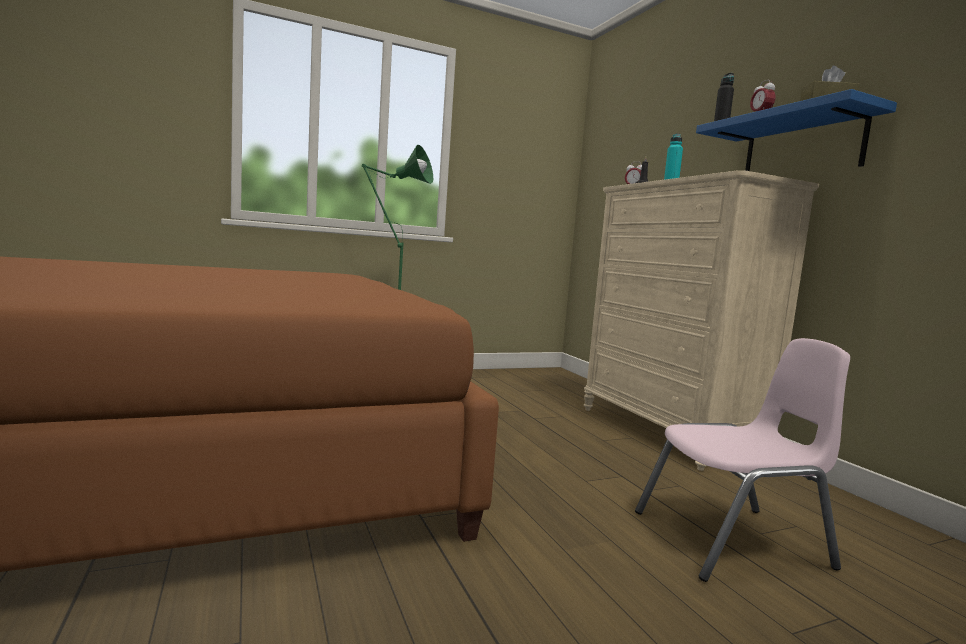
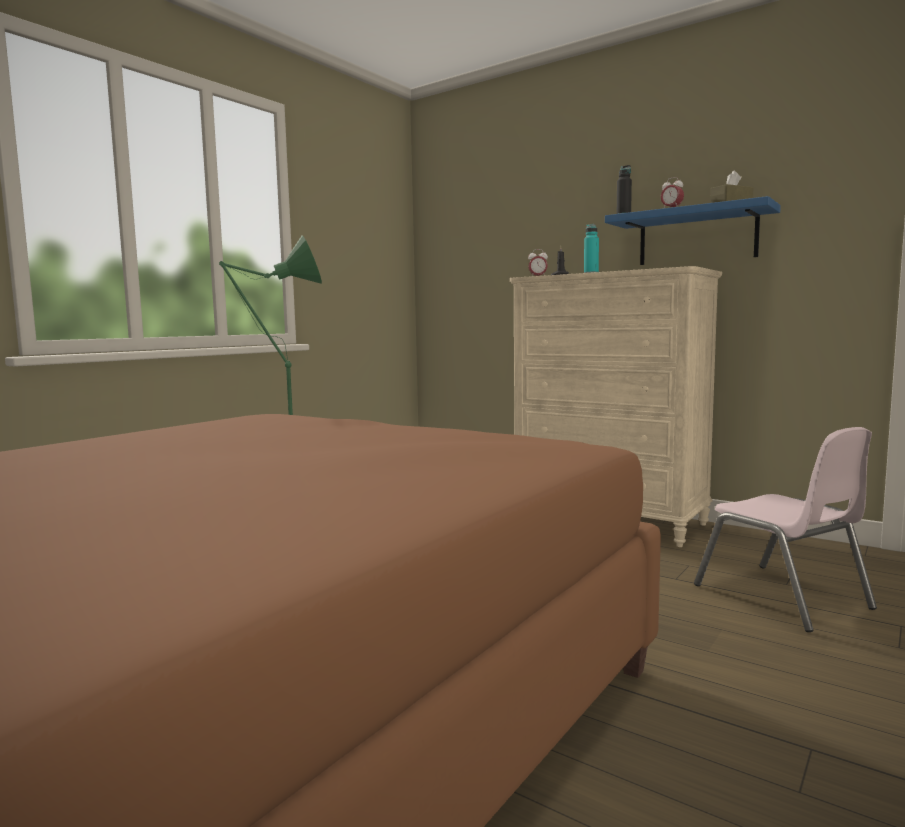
camera: 30 degrees left, 0 degrees up
pink chair [635,338,850,582] -> pink chair turned 105 degrees clockwise [694,427,877,632]

